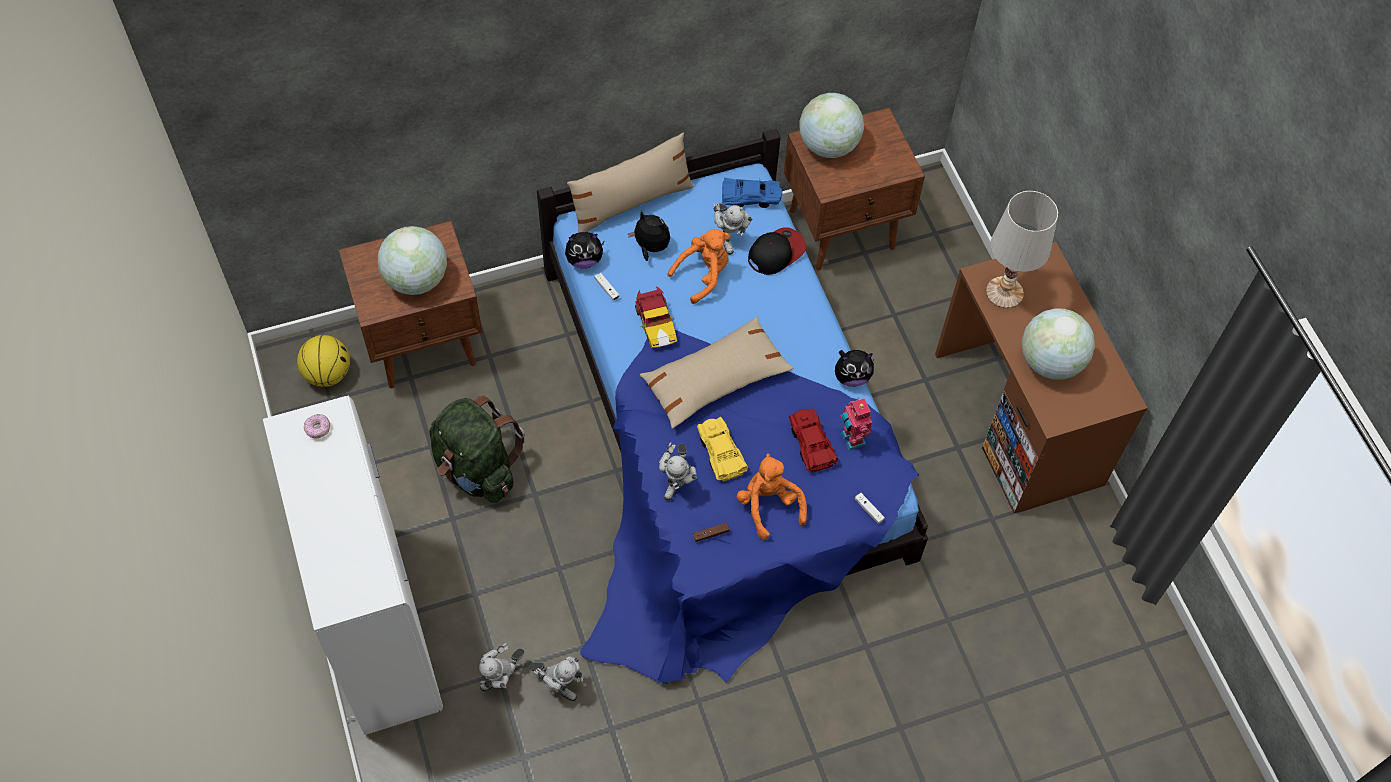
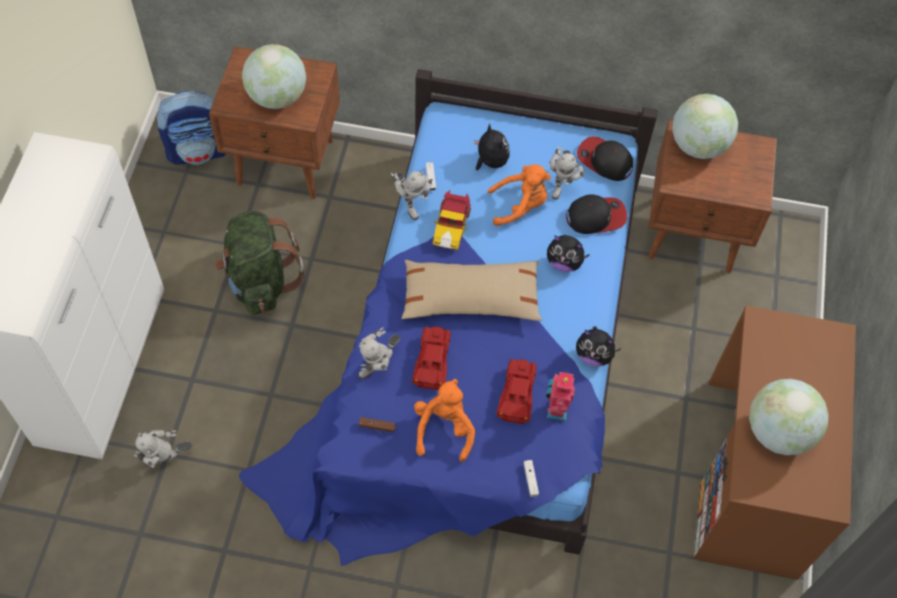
camera: 30 degrees right, 0 degrees up
basketball [297,335,350,387] -> backpack [157,91,226,165]
donut [304,414,331,438] -> none
toy robot [529,656,583,701] -> toy robot moved to [391,171,432,220]
plush toy [565,232,604,268] -> plush toy moved to [547,235,590,272]
beige pillow [567,132,694,233] -> none
yellow toy car [697,417,748,482] -> red toy car [412,327,450,390]
blue toy car [722,177,782,208] -> cap [577,136,633,181]
white table lamp [986,191,1058,308] -> none

